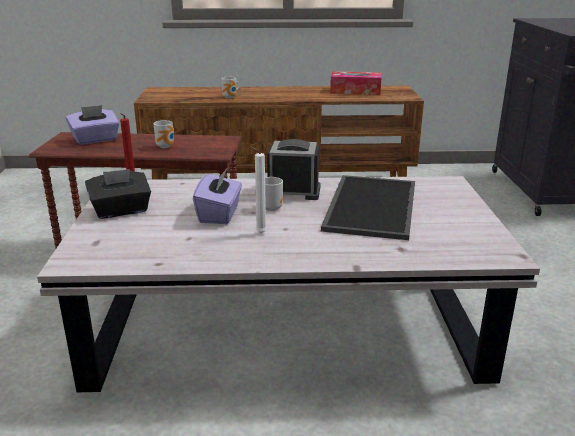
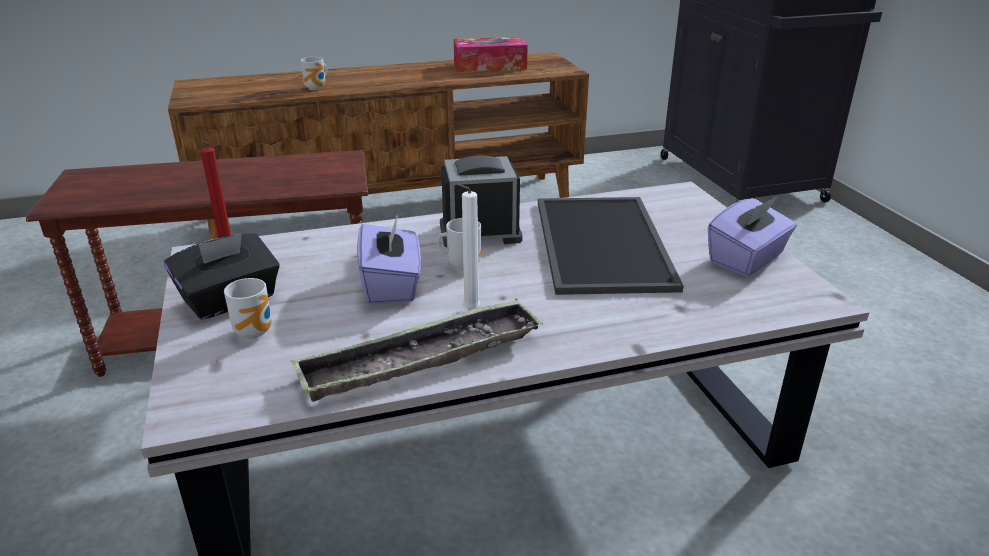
camera: 15 degrees left, 5 degrees up
purple tissue box [66,105,120,145] -> purple tissue box moved to [708,196,797,276]
mug [153,120,174,148] -> mug moved to [224,278,272,339]
none -> tray [291,299,543,401]

